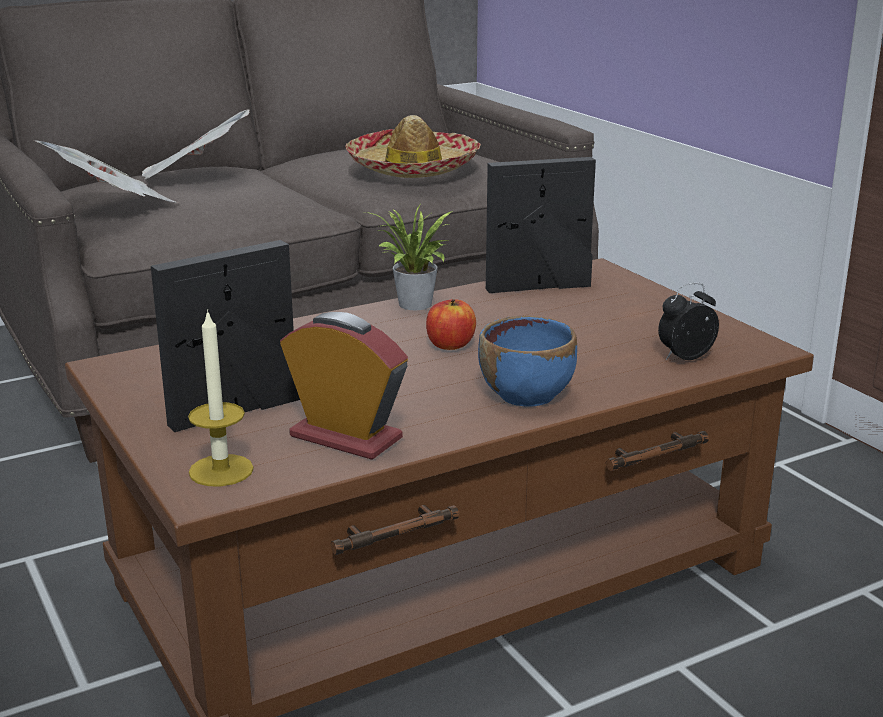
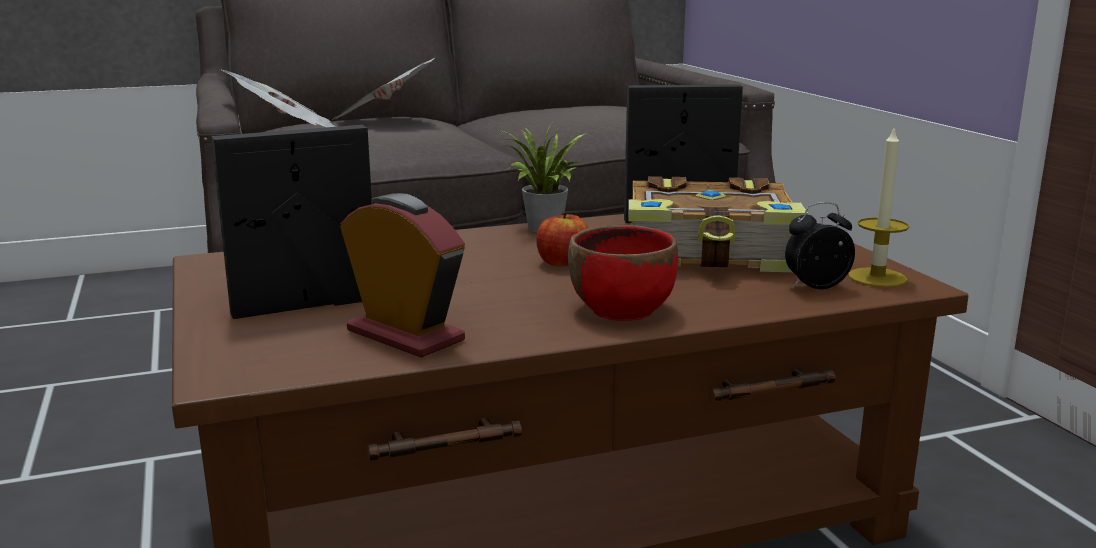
camera: 10 degrees right, 5 degrees down
candle [188,309,254,486] -> candle moved to [848,126,909,287]
hat [346,115,481,178] -> none
blue bowl [478,316,577,406] -> red bowl [568,225,678,321]
none -> book [628,176,808,272]

